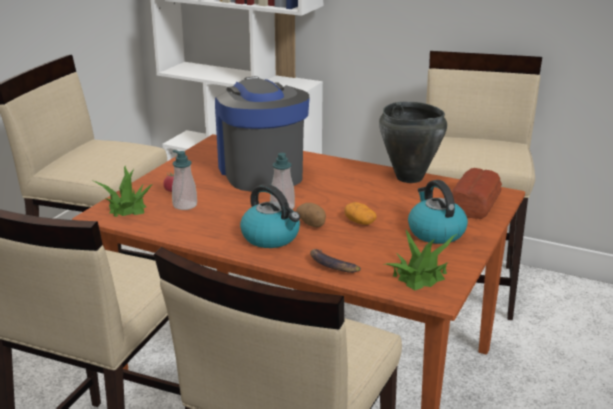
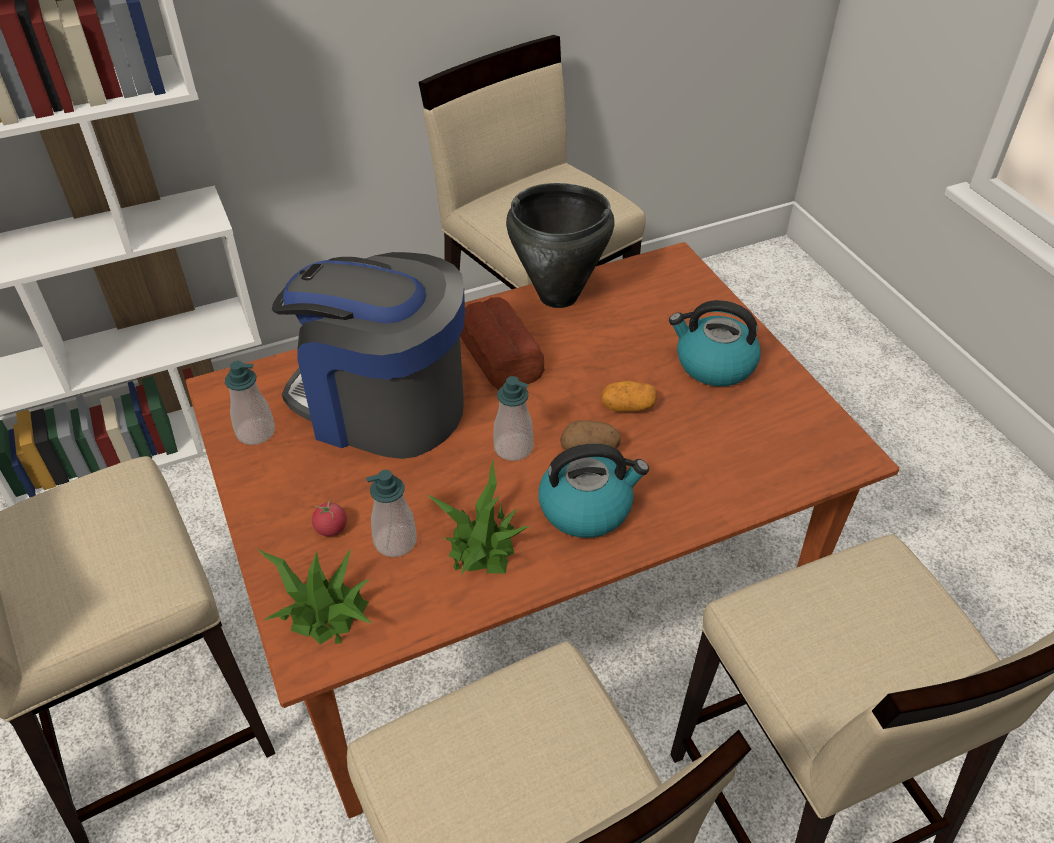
camera: 50 degrees left, 20 degrees up
banana [310,249,361,273] -> none
potted plant [383,230,457,290] -> potted plant moved to [426,460,530,574]
bread [452,168,502,219] -> bread moved to [460,297,545,390]
none -> soap dispenser [225,361,275,445]

